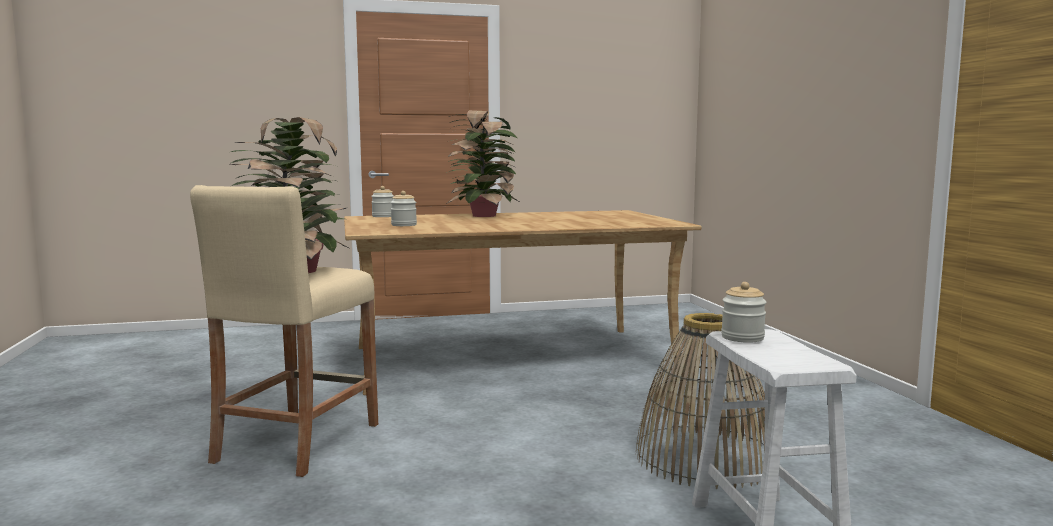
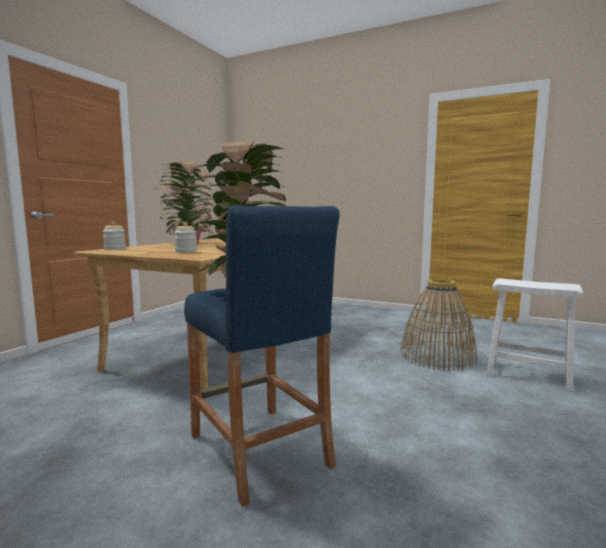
camera: 50 degrees left, 0 degrees up
beige stool [190,185,378,477] -> blue stool [184,205,340,507]
jar [721,282,767,343] -> none

